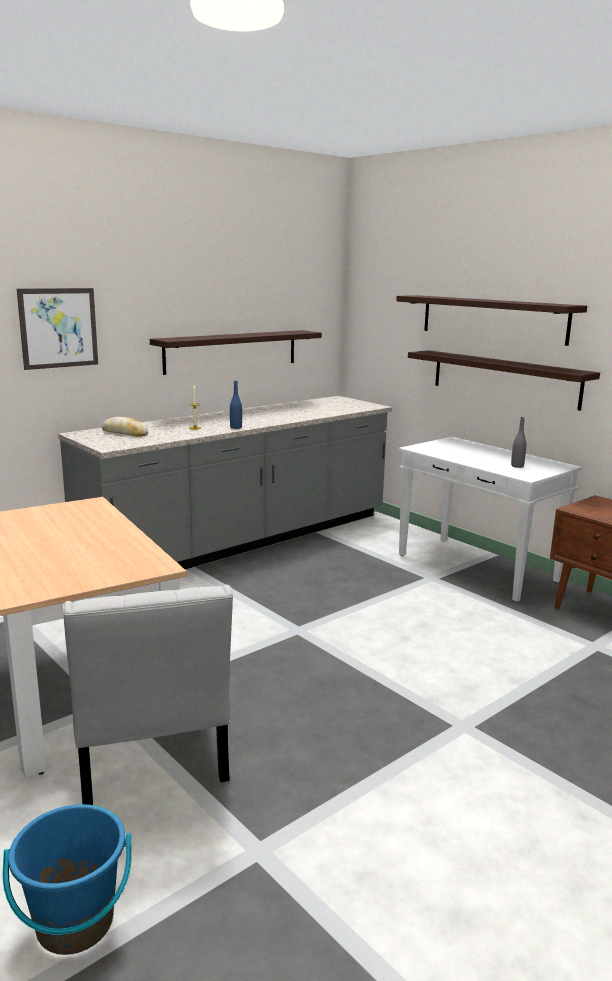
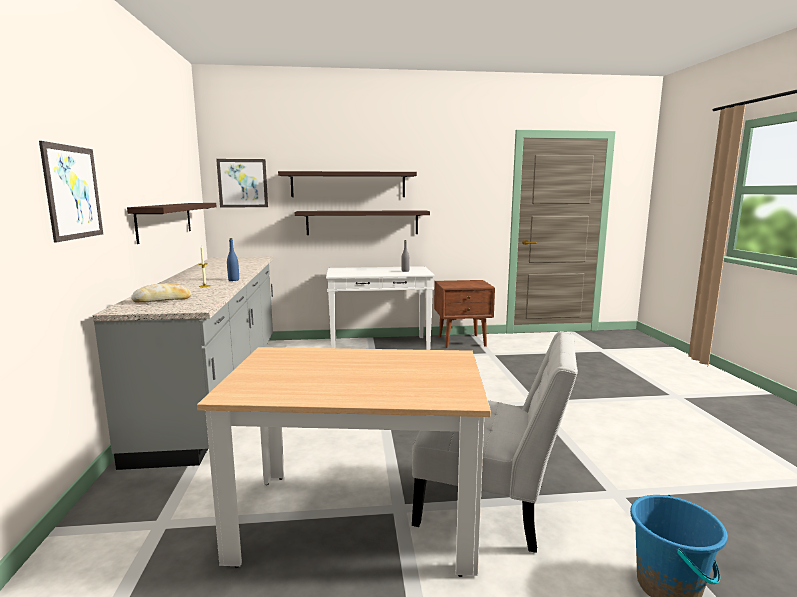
camera: 55 degrees left, 5 degrees down
none -> picture [216,159,268,207]

